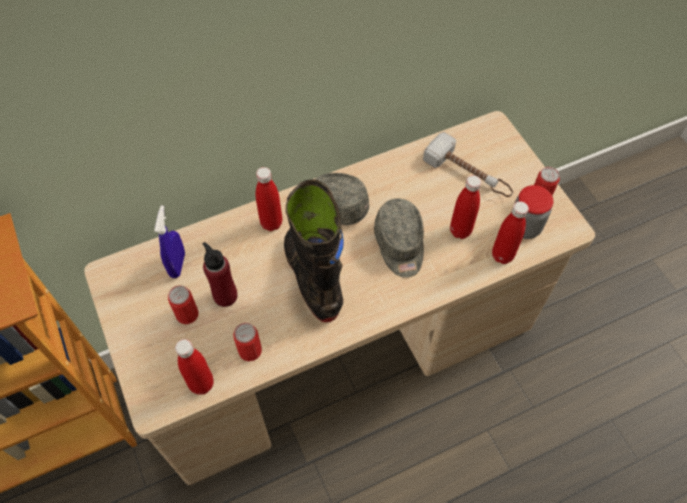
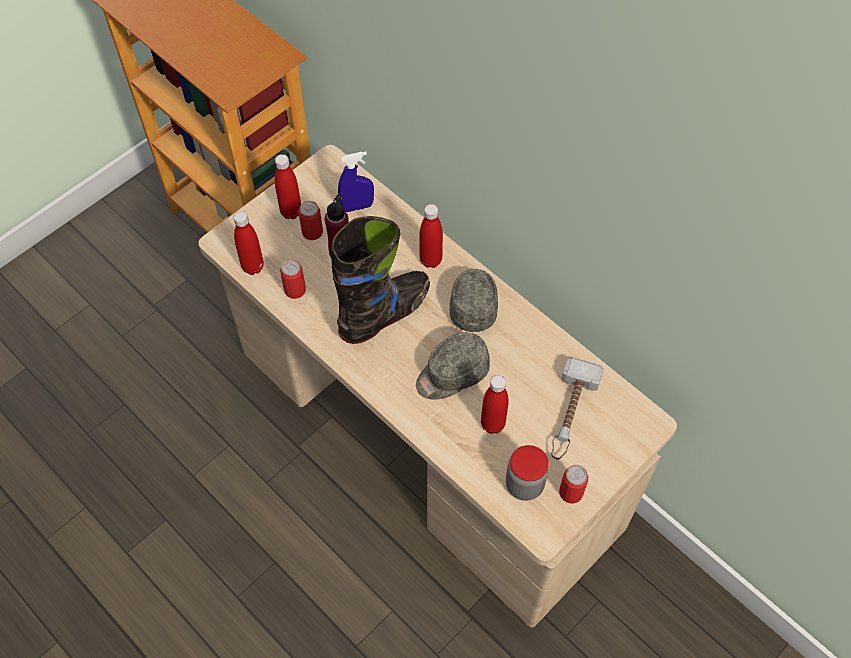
camera: 70 degrees right, 0 degrees up
red bottle [492,201,529,264] -> red bottle moved to [275,154,301,219]

